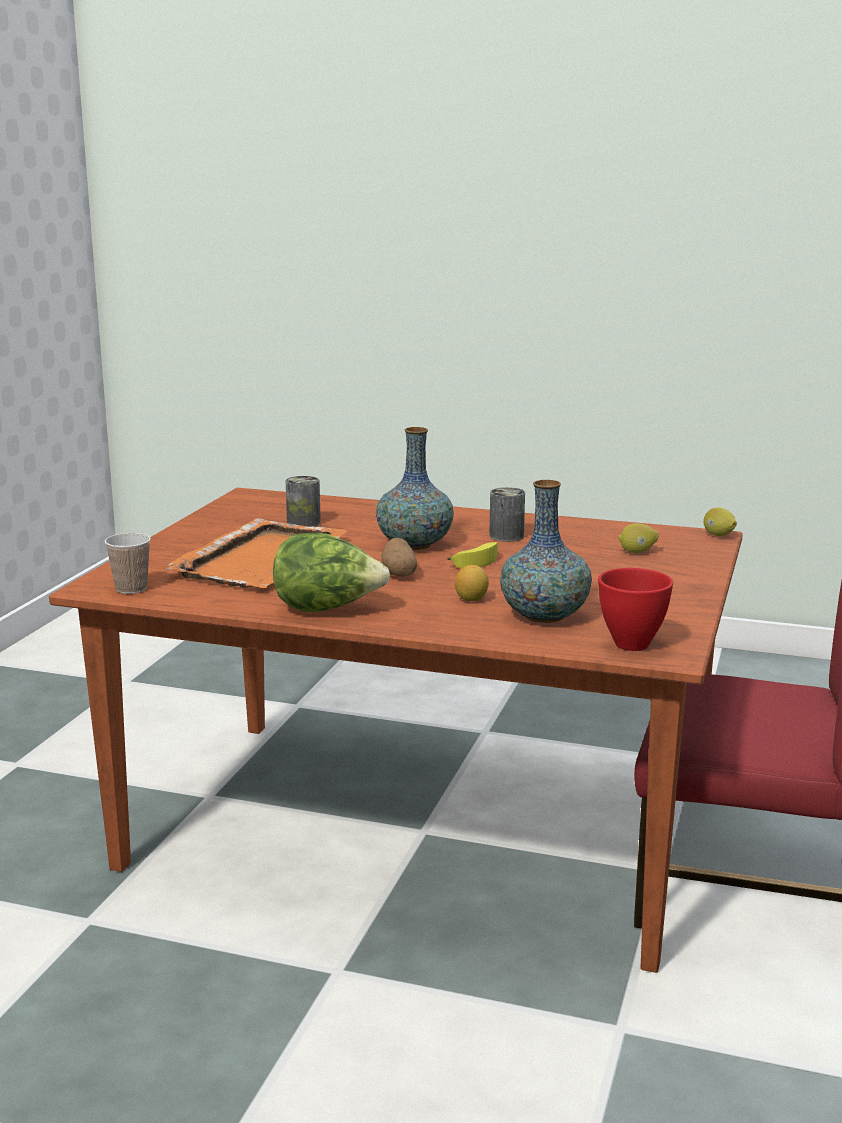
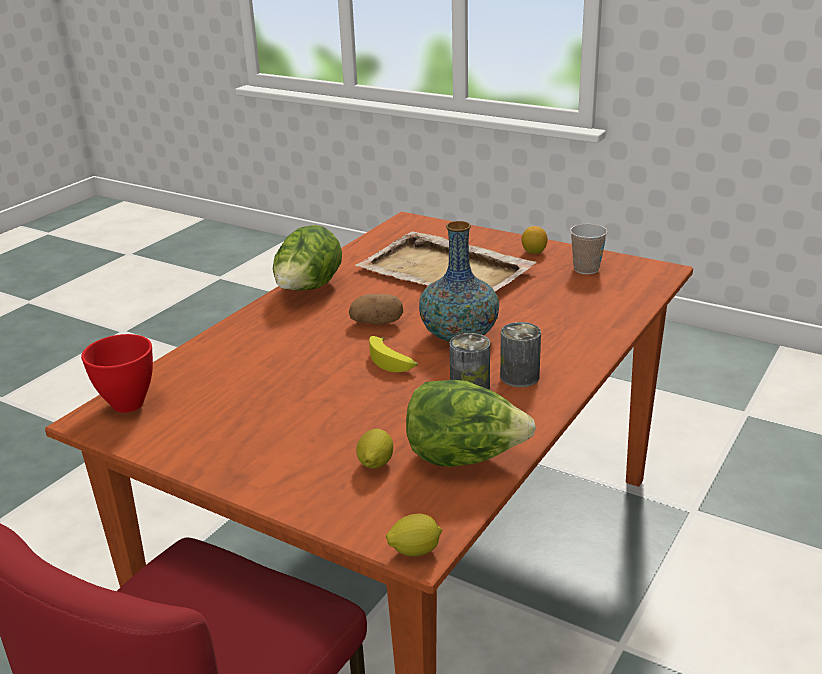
camera: 105 degrees right, 10 degrees up
cup [104,533,151,594] -> cup moved to [570,224,607,274]
orange tray [163,518,347,588] -> beige tray [355,231,537,291]
can [286,476,321,527] -> can moved to [500,322,541,387]
lemon [455,565,489,601] -> lemon moved to [522,226,548,254]
vase [500,480,592,623] -> none
none -> lettuce [406,380,536,467]

